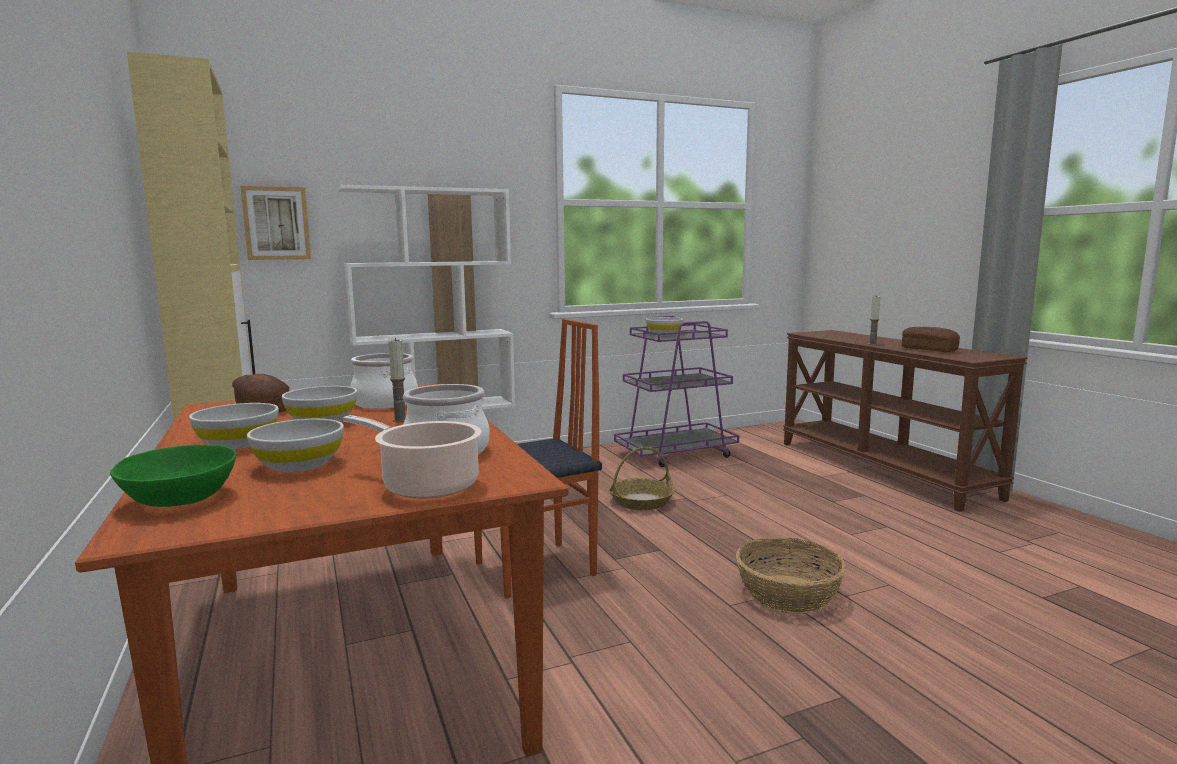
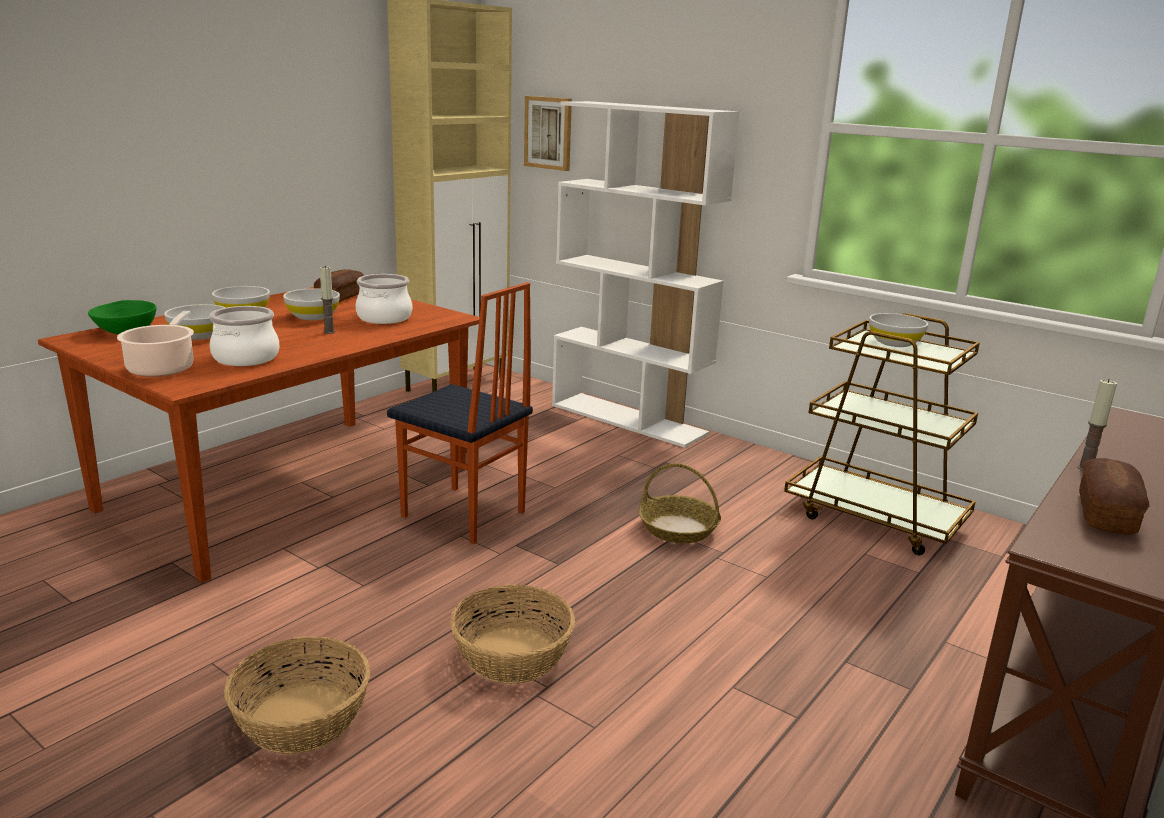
camera: 60 degrees right, 10 degrees up
purple cart [614,316,739,467] -> brown cart [784,313,980,555]
none -> basket [224,636,370,754]

